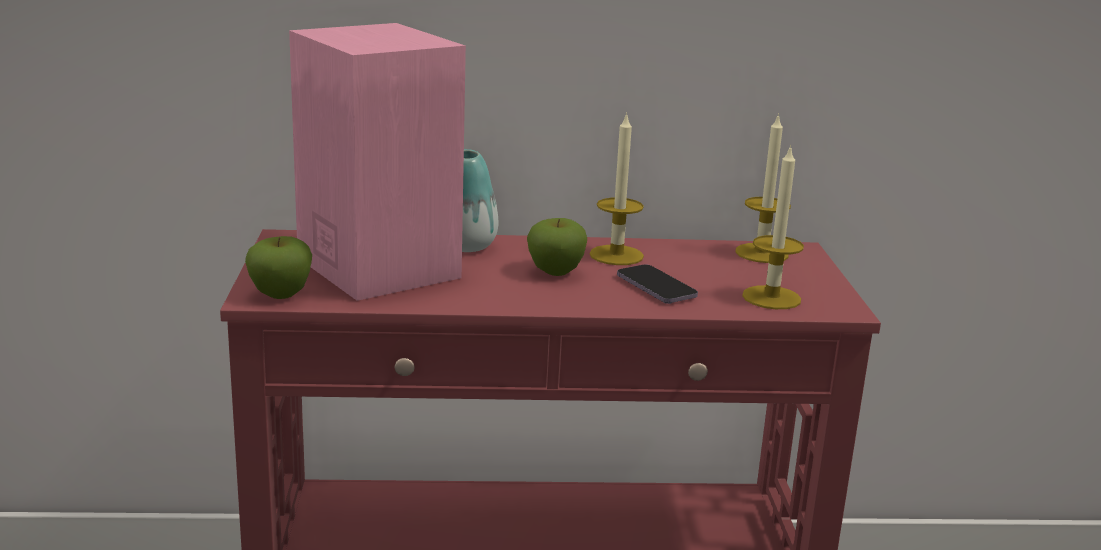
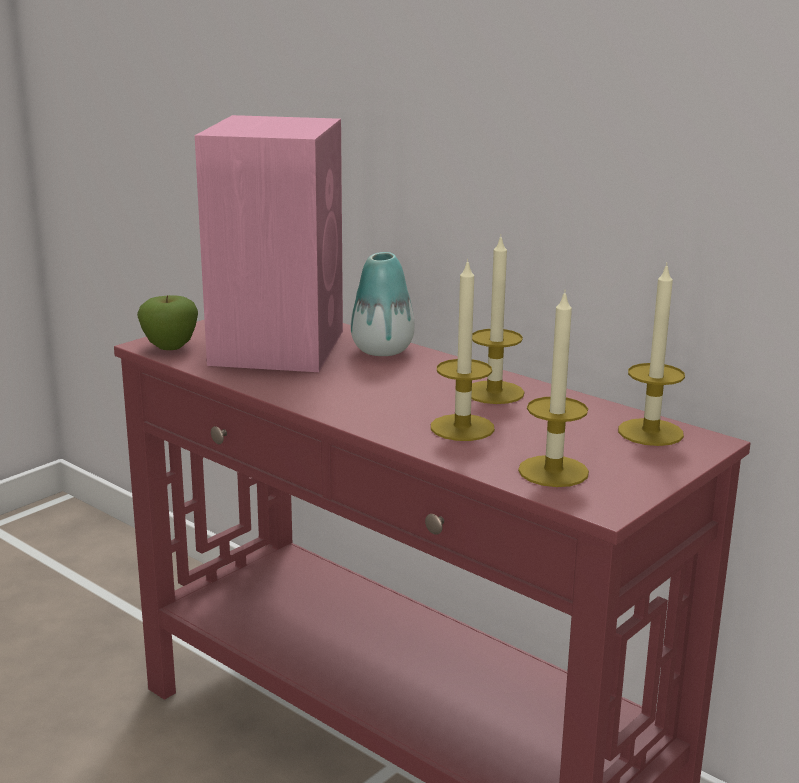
camera: 45 degrees right, 0 degrees up
apple [527,218,587,276] -> none
phone [617,265,698,304] -> candle [431,258,495,441]

